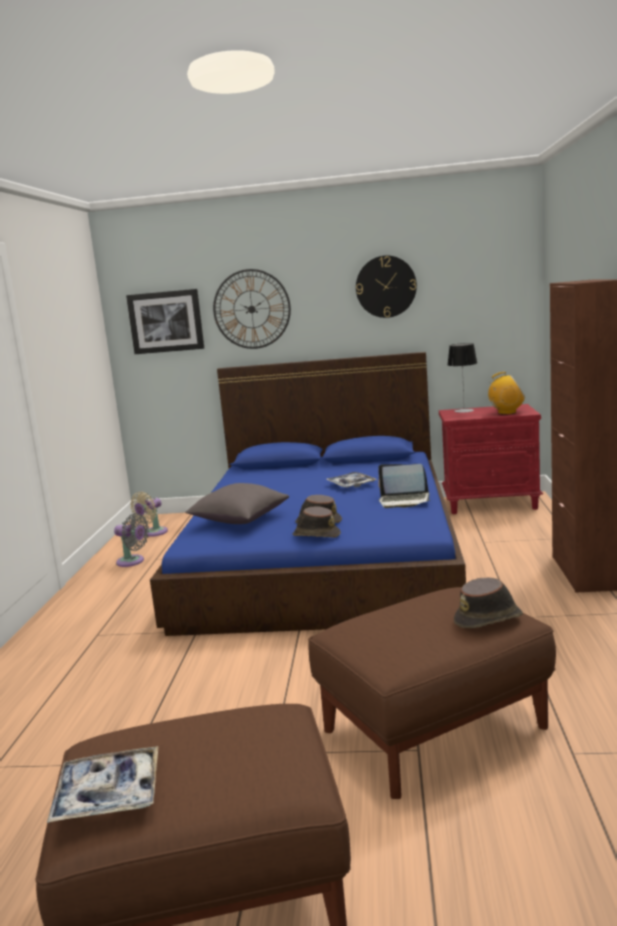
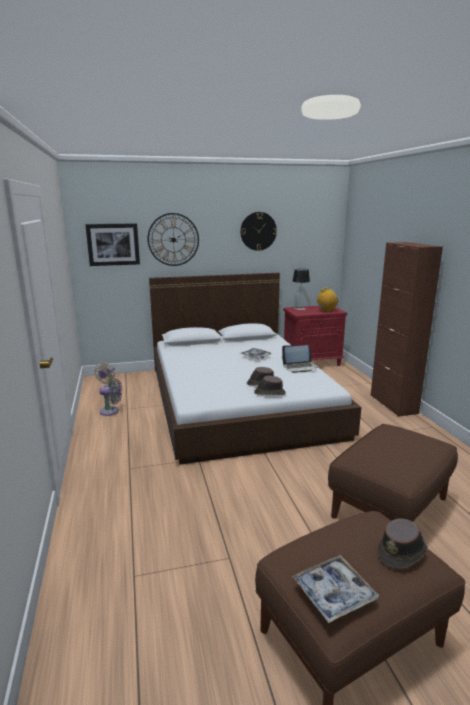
camera: 20 degrees left, 5 degrees up
blue bed [150,352,466,636] -> white bed [149,273,361,464]
grey pillow [185,483,289,524] -> none
brown hat [454,577,523,628] -> brown hat moved to [378,519,428,569]

